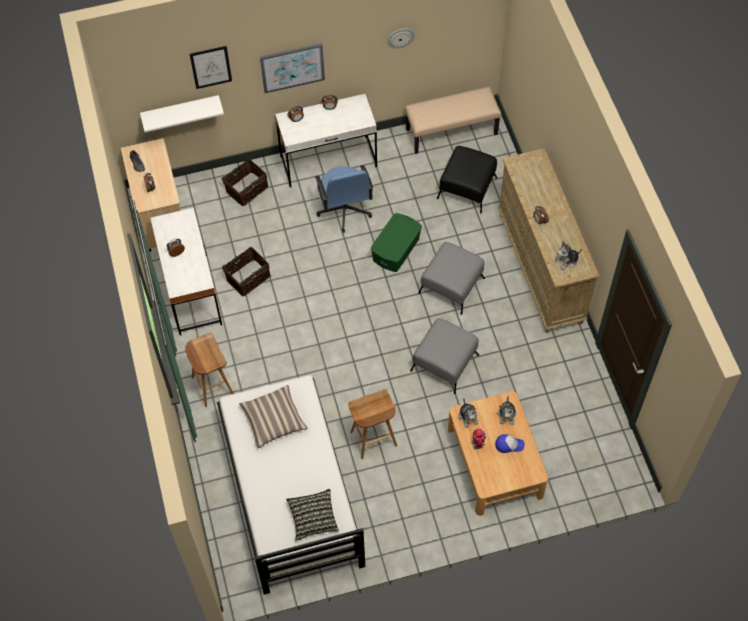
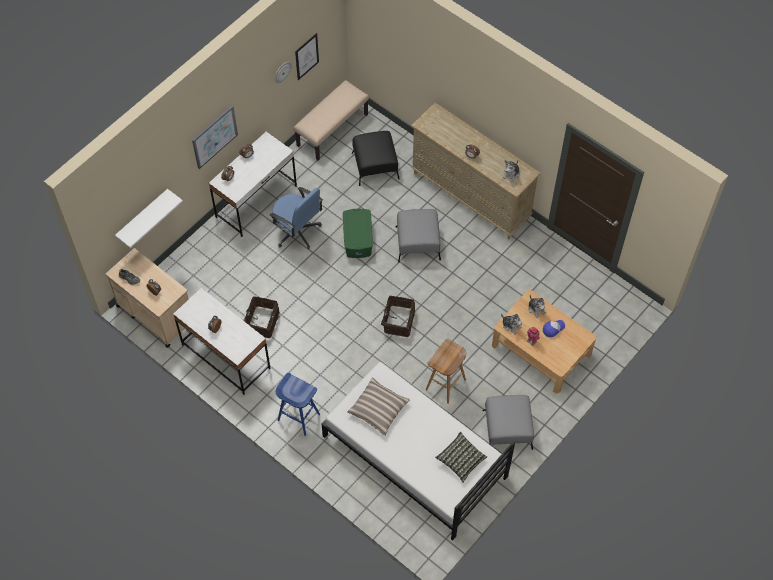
camera: 35 degrees left, 0 degrees up
brown stool [185,333,234,407] -> blue stool [276,373,320,436]
picture [190,46,232,89] -> picture moved to [295,33,319,80]
basket [222,159,268,206] -> basket moved to [375,296,415,337]
grey ottoman [410,318,479,394] -> grey ottoman moved to [483,395,534,450]

